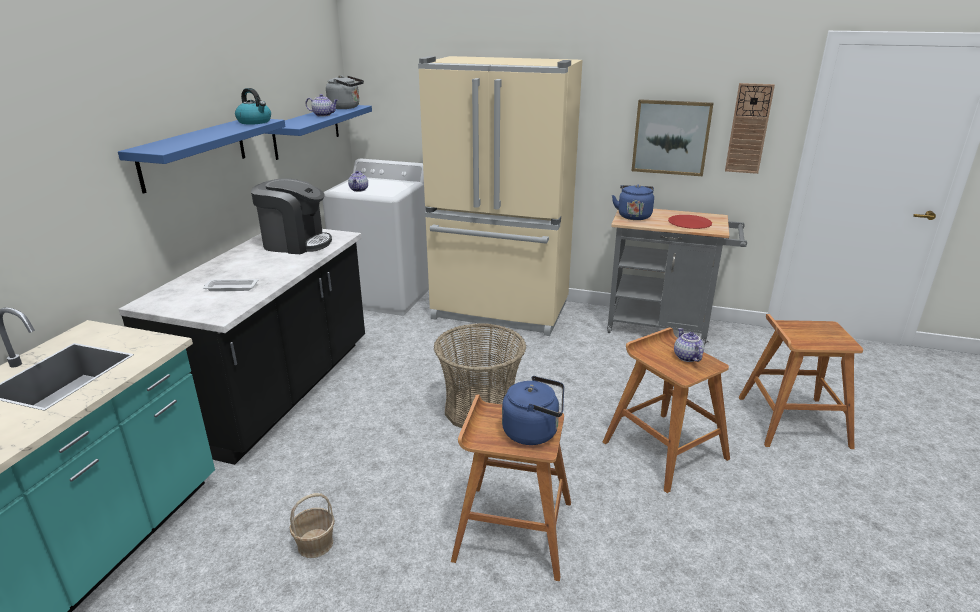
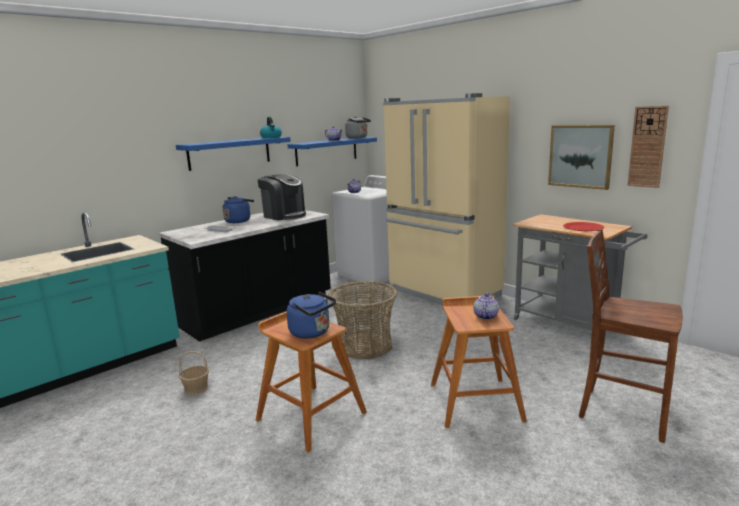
camera: 30 degrees right, 10 degrees down
blue kettle [612,184,654,220] -> blue kettle moved to [223,196,254,223]
brown stool [739,314,863,449] -> brown chair [579,229,683,443]

